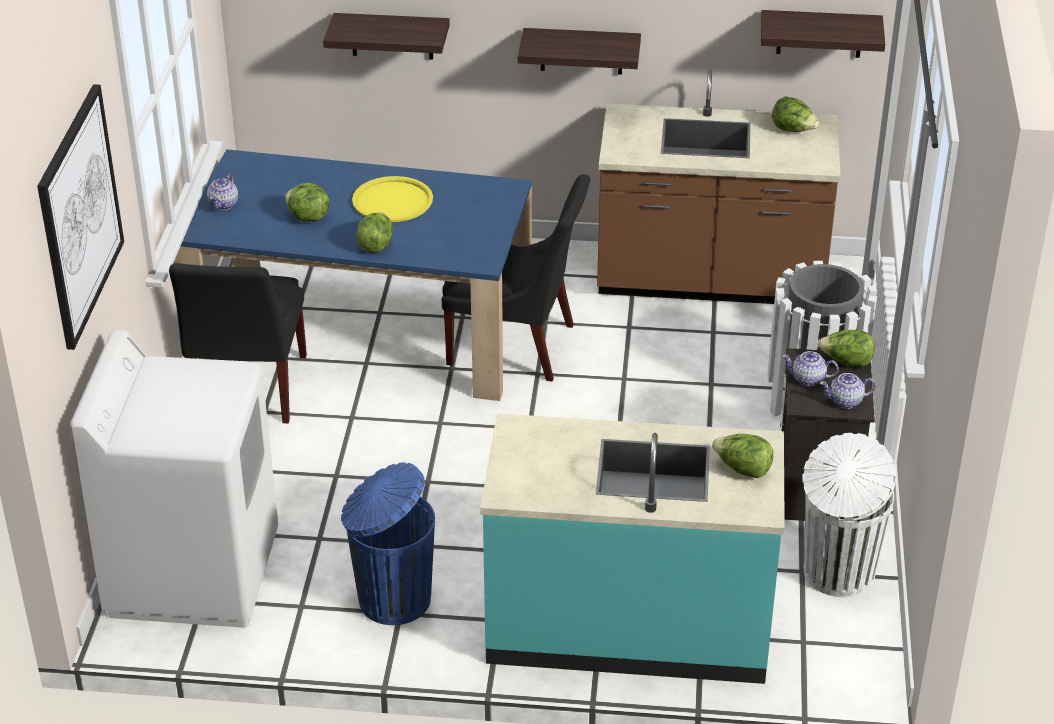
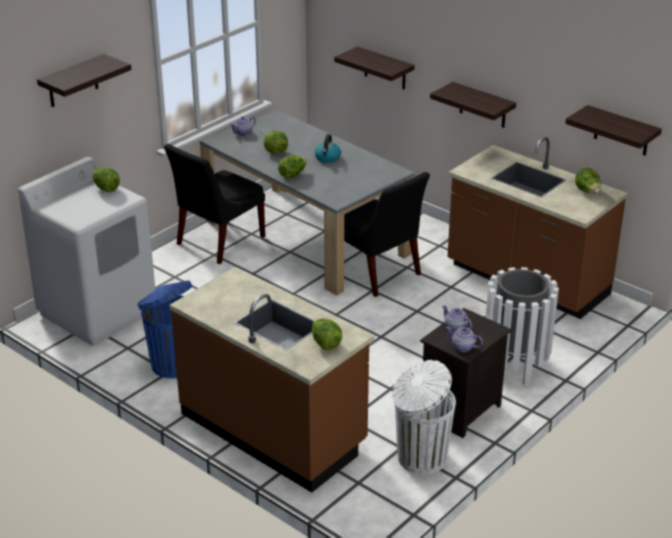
camera: 35 degrees right, 5 degrees down
picture [37,84,124,350] -> shelf [37,54,132,107]
blue dining table [175,149,532,401] -> grey dining table [200,110,415,295]
yellow tray [352,176,433,222] -> kettle [315,134,341,163]
turquoise counter [480,414,785,684] -> brown counter [170,267,375,493]
lettuce [817,330,874,367] -> lettuce moved to [93,167,120,192]

